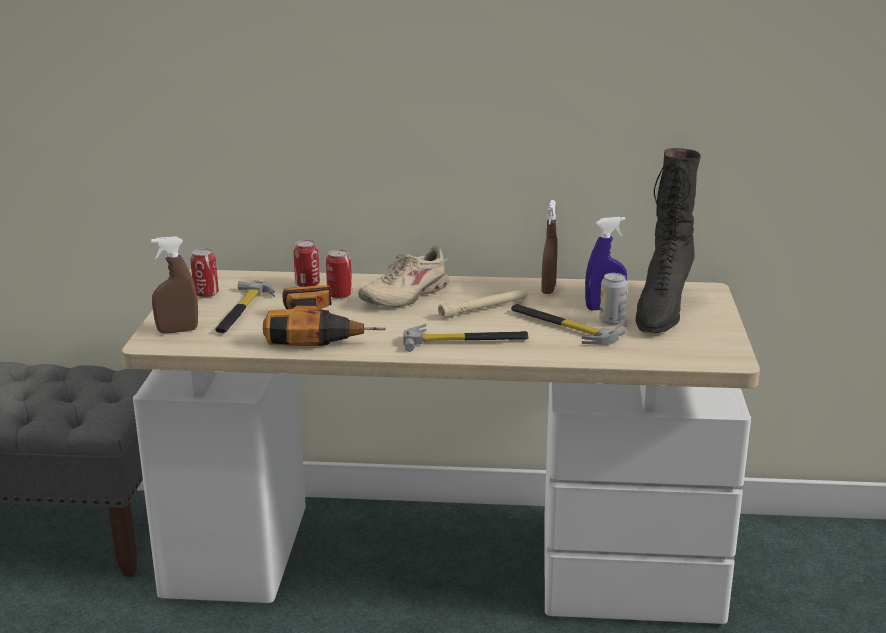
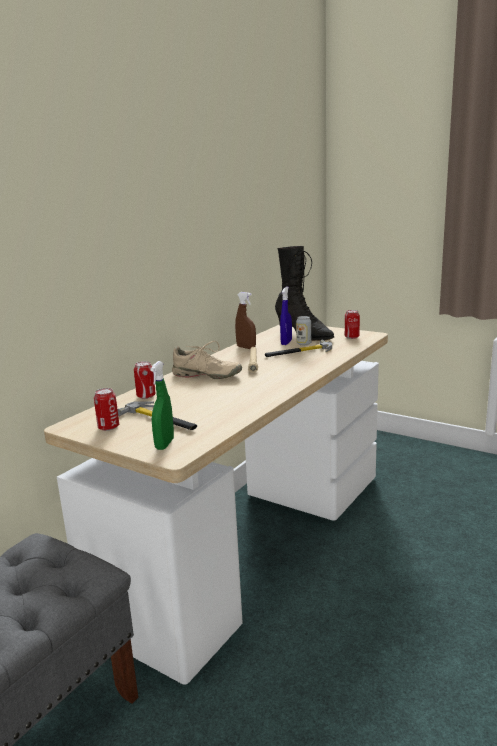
camera: 60 degrees left, 5 degrees down
brown spray bottle [151,236,198,333] -> green spray bottle [150,361,174,450]
power drill [263,285,386,346] -> none
can [326,249,352,299] -> can moved to [345,310,360,339]
beige shoe [358,245,449,307] -> beige shoe turned 60 degrees counterclockwise [172,341,242,379]
hammer [403,324,528,352] -> none

